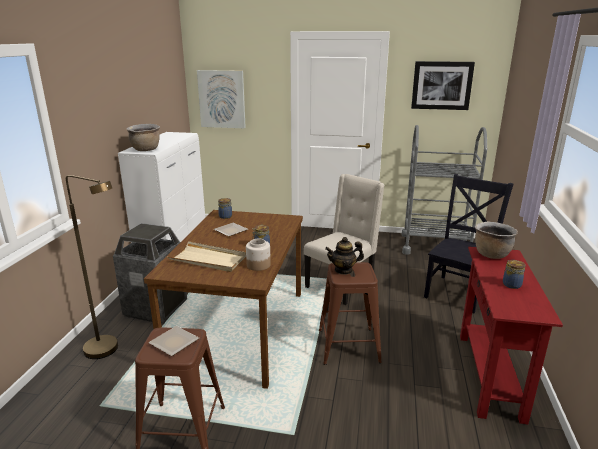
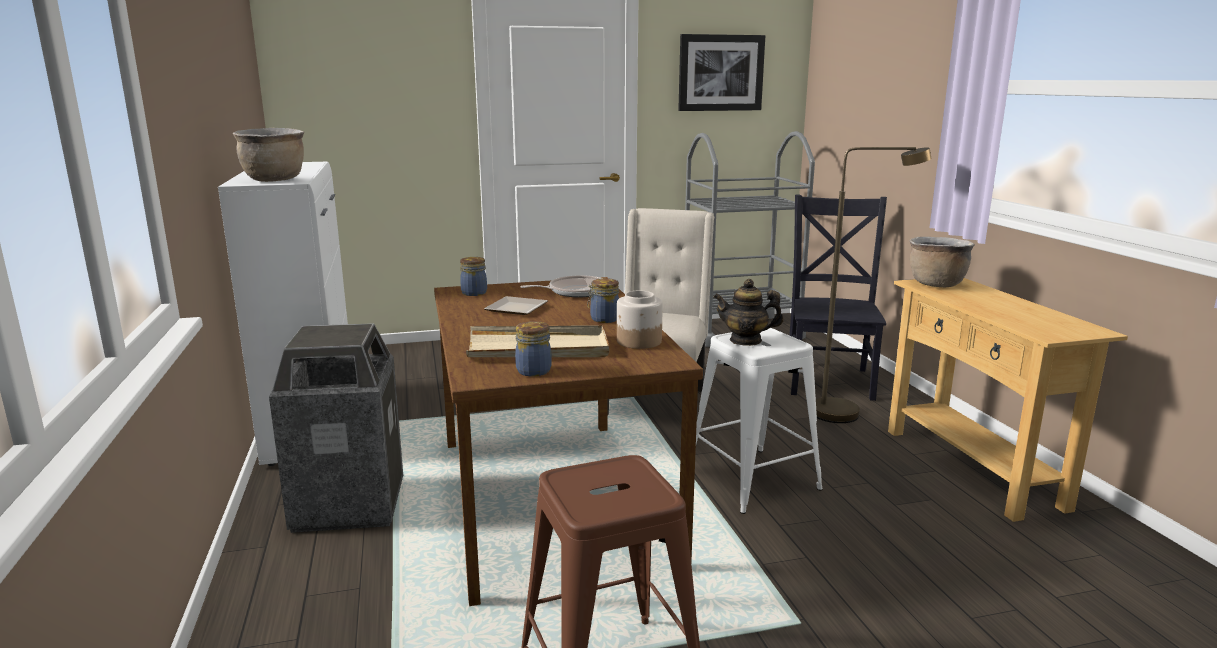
camera: 25 degrees left, 5 degrees down
brown floor lamp [66,175,118,359] -> brown floor lamp moved to [816,147,932,423]
plate [148,326,199,356] -> none
picture [197,70,246,129] -> none
brown stool [319,262,382,365] -> white stool [696,328,823,514]
teapot [325,237,364,275] -> teapot turned 45 degrees clockwise [713,279,784,346]
red console table [460,247,563,424] -> beige console table [888,278,1128,522]
jar [503,260,525,289] -> jar moved to [515,321,552,376]
none -> frying pan [521,275,602,298]

